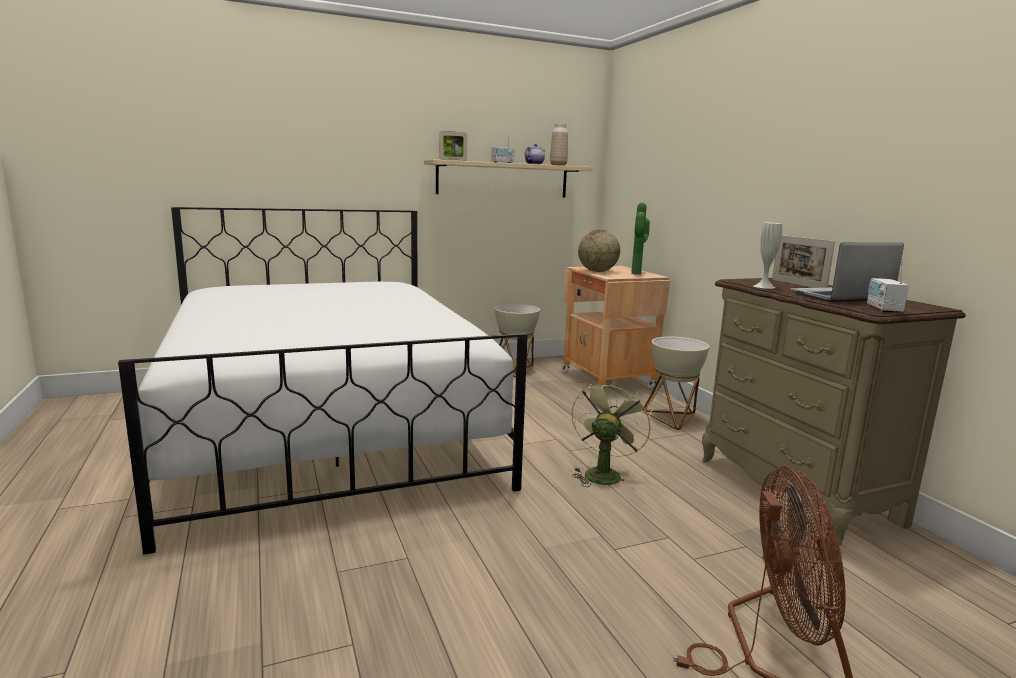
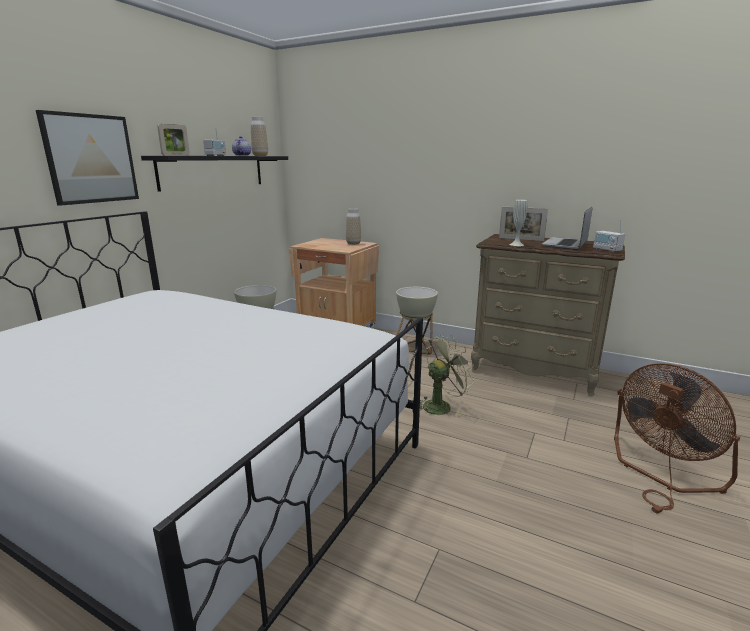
camera: 40 degrees left, 5 degrees up
beige shelf [424,160,593,197] -> black shelf [141,156,288,192]
green fan [571,380,652,487] -> green fan turned 75 degrees clockwise [420,335,475,416]
globe [578,230,620,272] -> none
potted plant [631,203,650,275] -> vase [346,208,361,245]
none -> picture [36,110,139,206]

